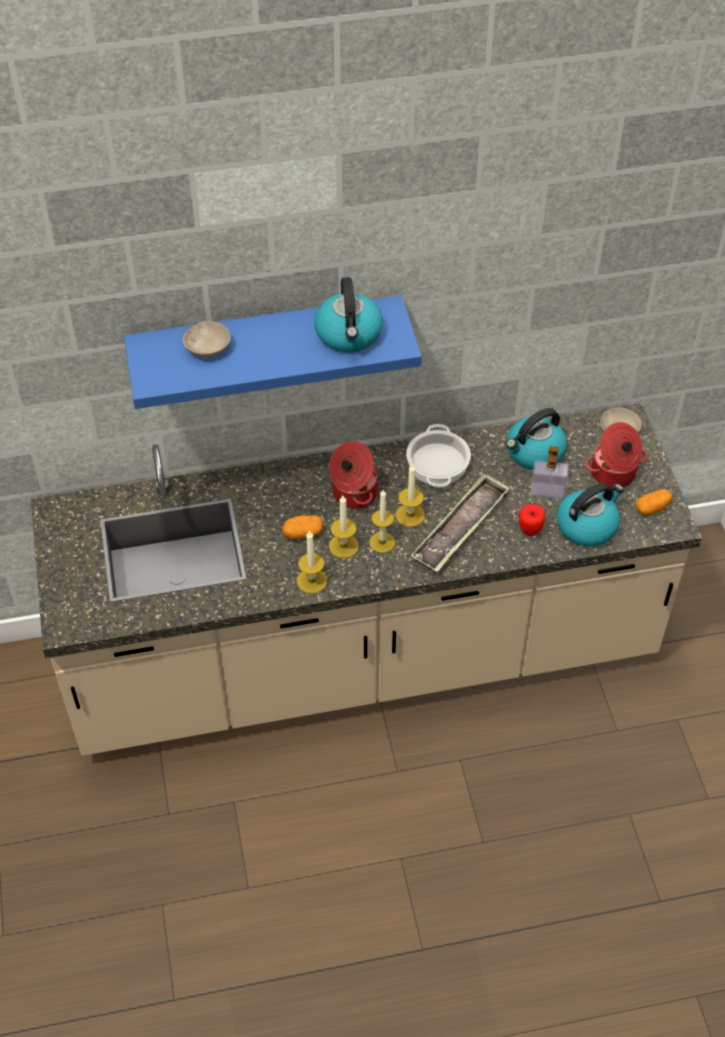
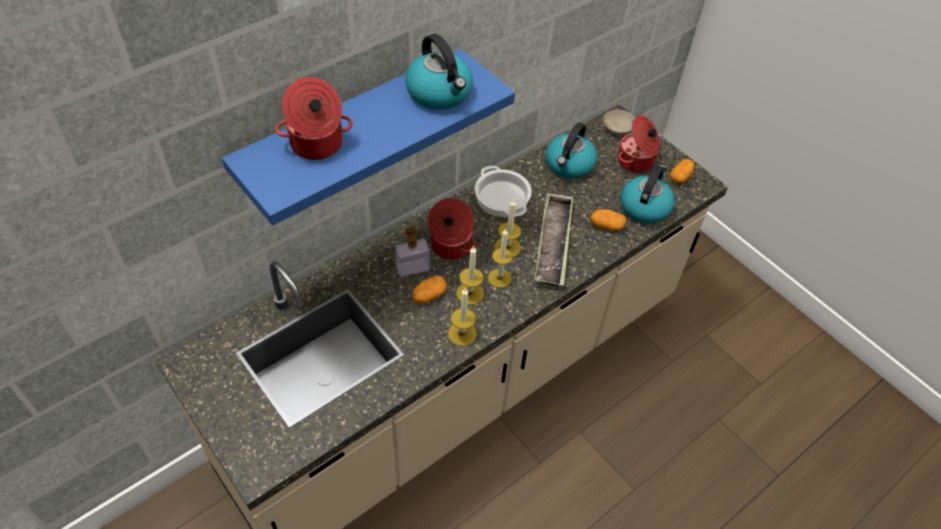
camera: 30 degrees left, 0 degrees up
beige bowl [183,321,231,358] -> cooking pot [275,77,353,160]
apple [519,504,545,536] -> potato [590,209,626,231]
soap dispenser [530,446,568,499] -> soap dispenser moved to [395,226,430,277]

